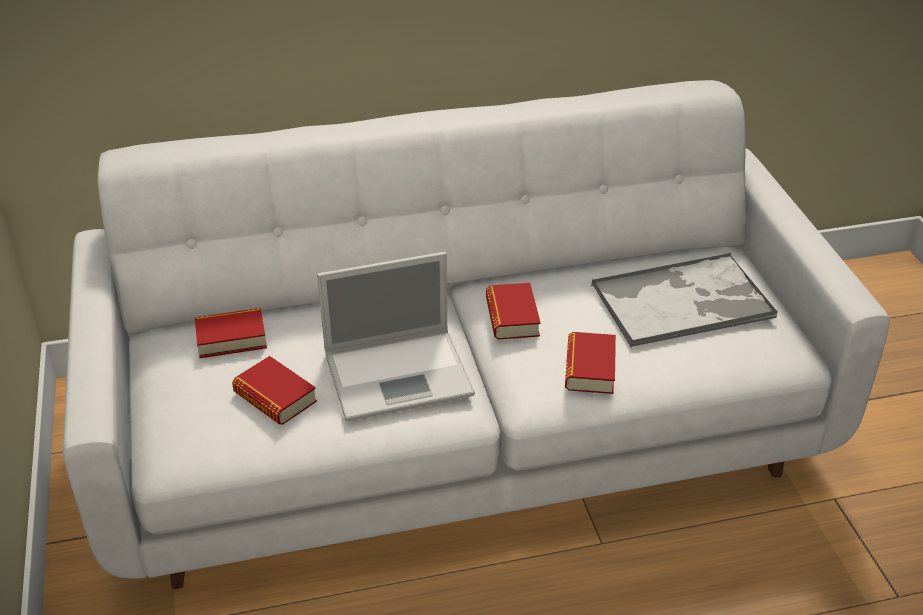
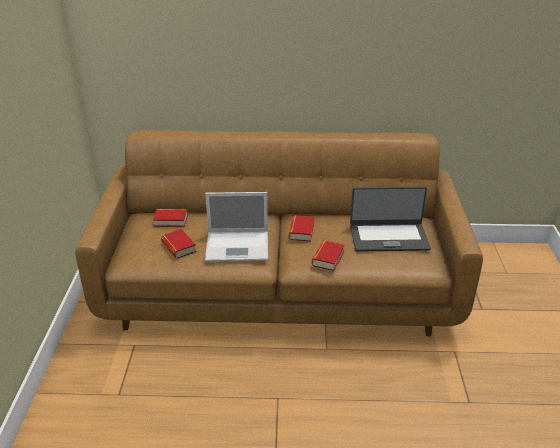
camera: 15 degrees right, 5 degrees down
white sofa [63,80,890,590] -> brown sofa [75,130,483,337]
tray [591,253,778,348] -> laptop [350,186,431,252]

